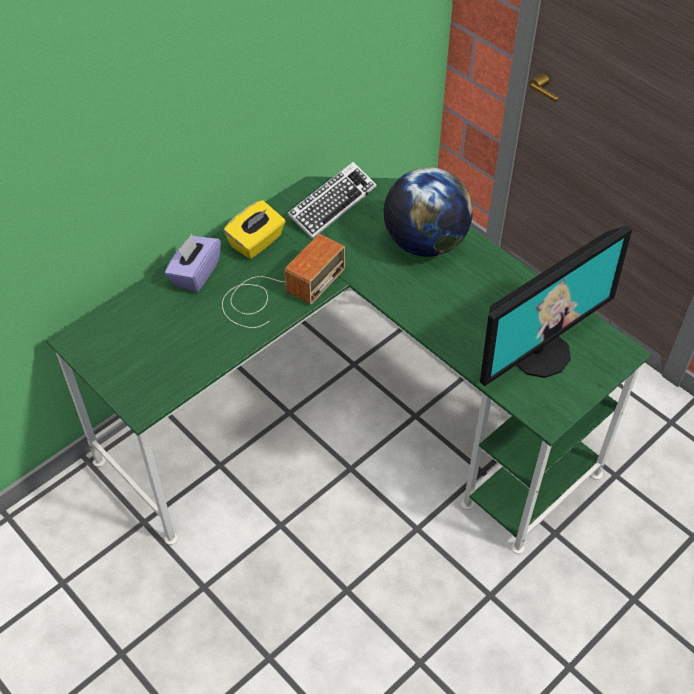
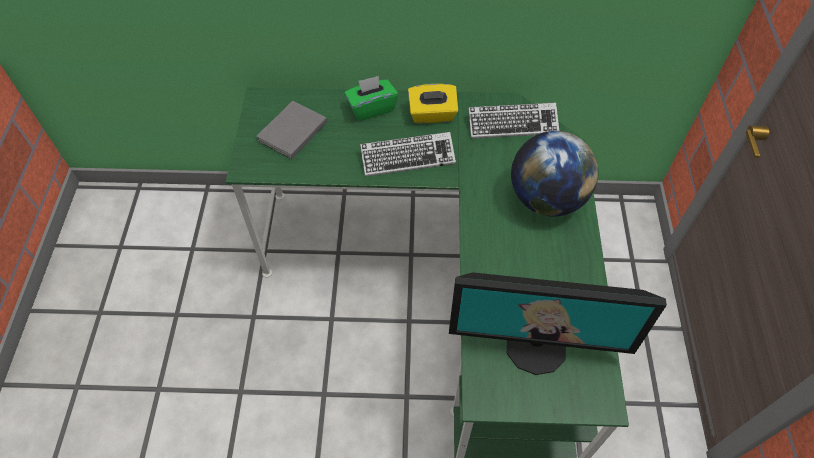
camera: 45 degrees right, 5 degrees up
purple tissue box [165,234,221,293] -> green tissue box [344,76,398,121]
radio [222,234,345,328] -> keyboard [360,132,456,177]
none -> grey book [256,101,327,159]

